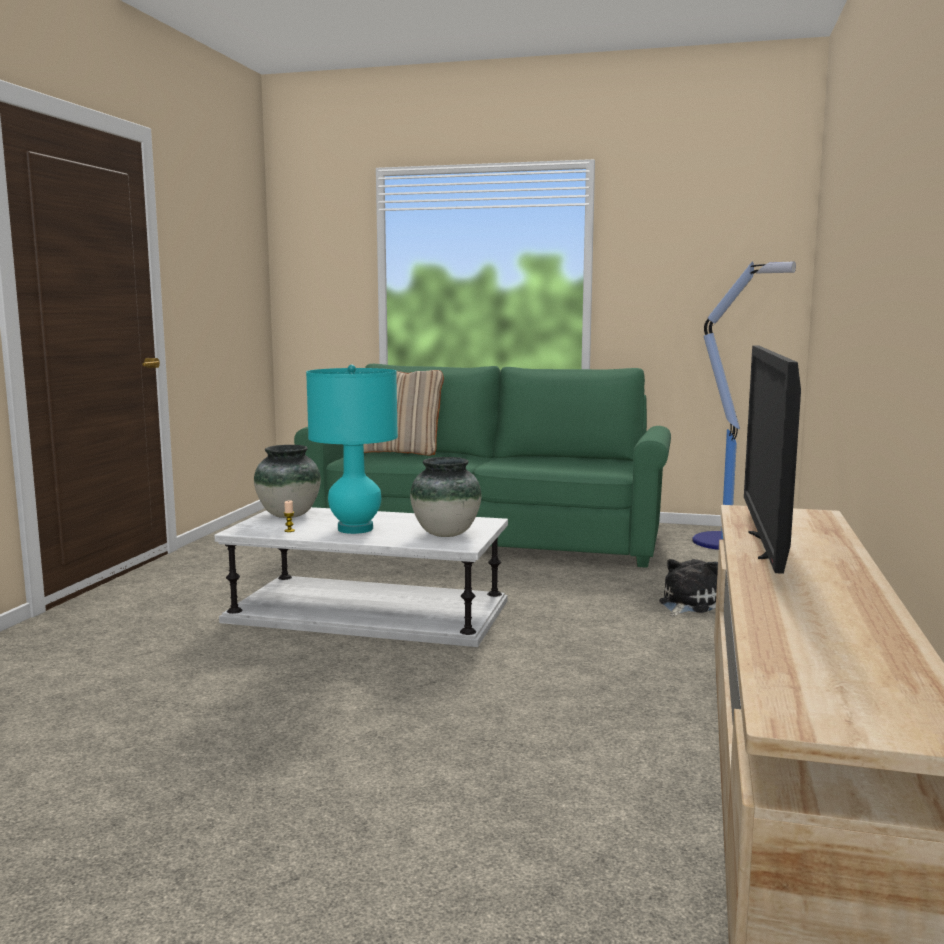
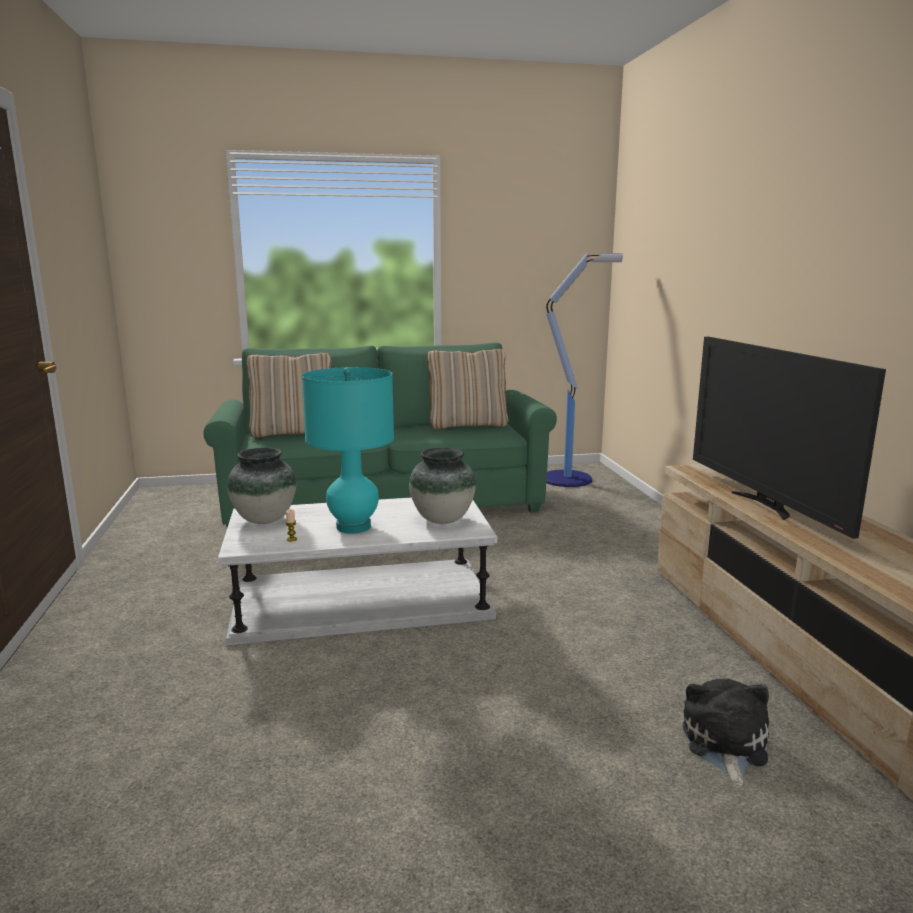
camera: 25 degrees left, 5 degrees up
plush toy [659,559,718,616] -> plush toy moved to [683,679,769,786]
none -> beige pillow [427,349,509,430]

